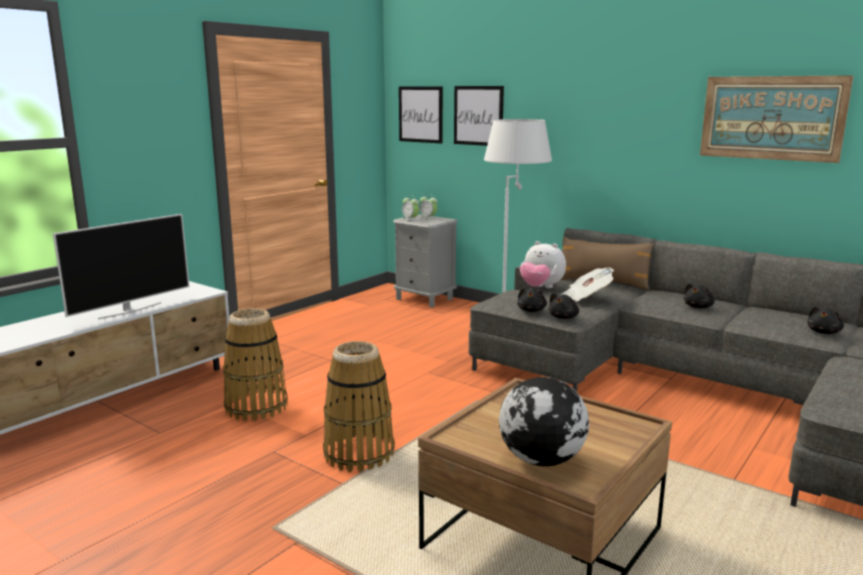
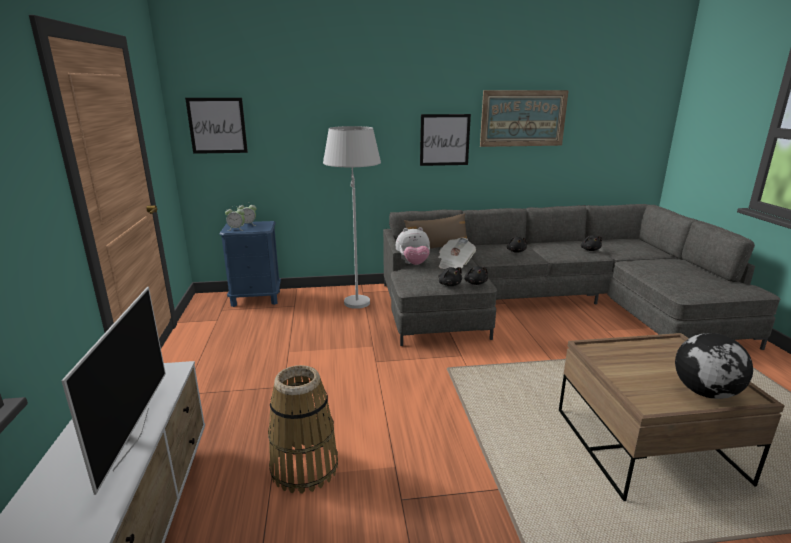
camera: 45 degrees left, 5 degrees up
basket [323,341,395,472] -> none
grey nightstand [393,214,458,308] -> blue nightstand [219,221,281,307]
picture [454,86,504,146] -> picture moved to [420,114,471,166]

